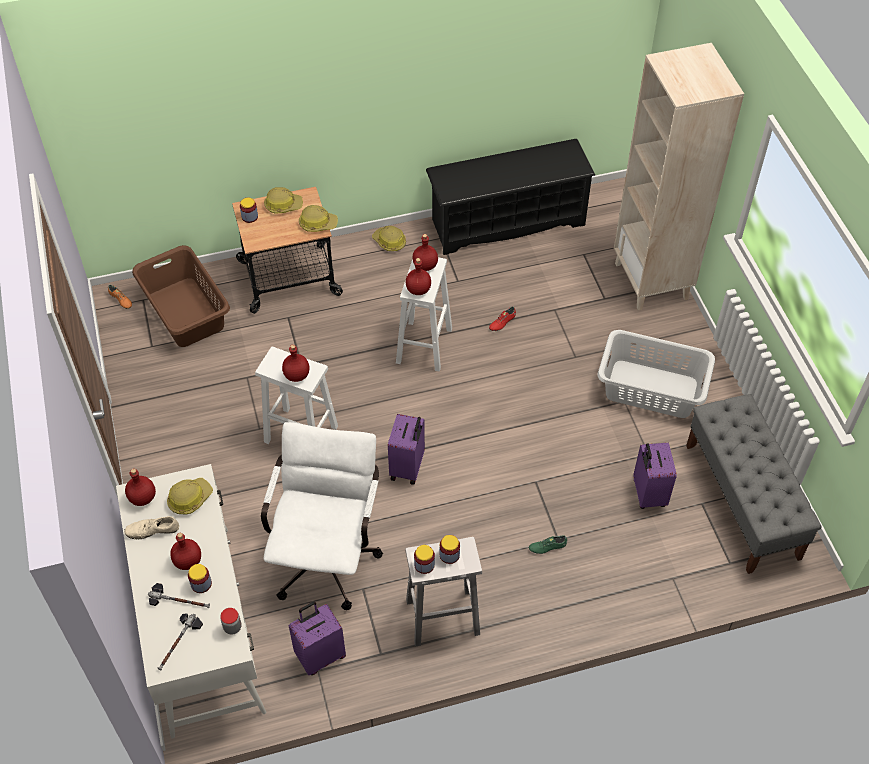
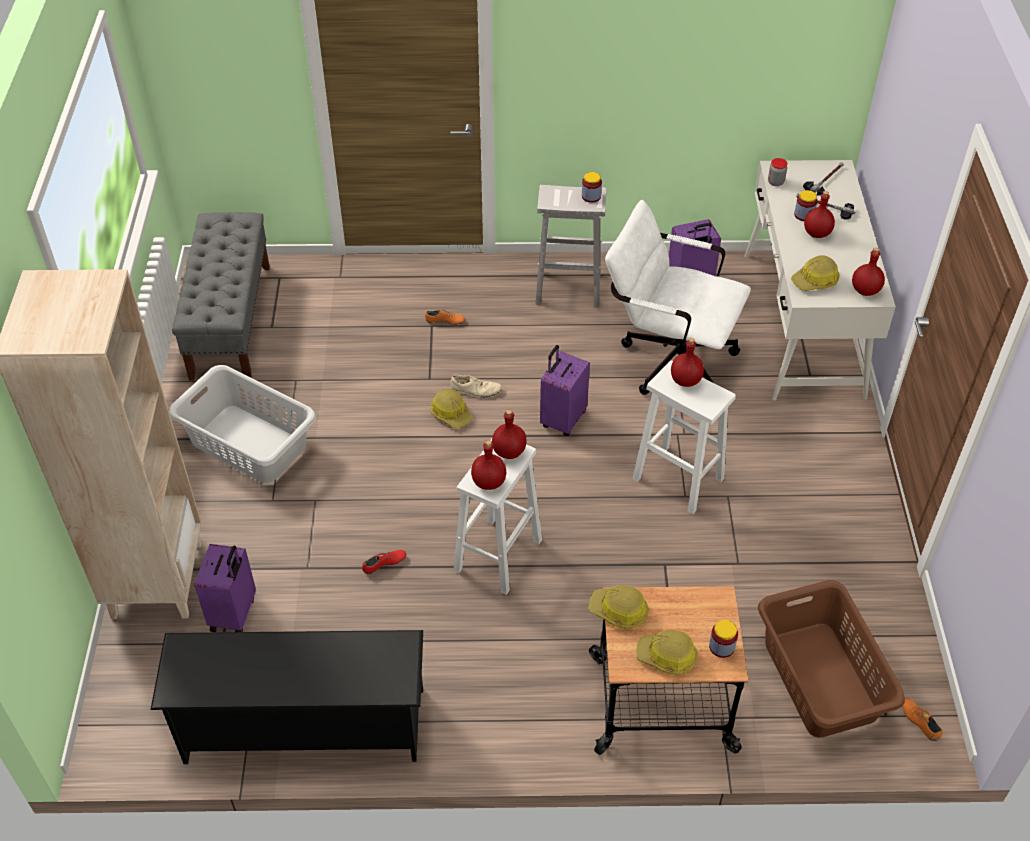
camera: 165 degrees left, 5 degrees down
beige shoe [124,516,179,539] -> beige shoe moved to [450,375,502,398]
white office chair [261,422,383,610] -> white office chair turned 90 degrees clockwise [605,200,751,395]
hard hat [372,226,406,251] -> hard hat moved to [430,389,472,428]
jar [439,535,460,564] -> none
green shoe [529,535,567,554] -> orange shoe [425,310,465,325]
purple suitcase [633,442,677,509] -> purple suitcase moved to [195,544,256,632]

